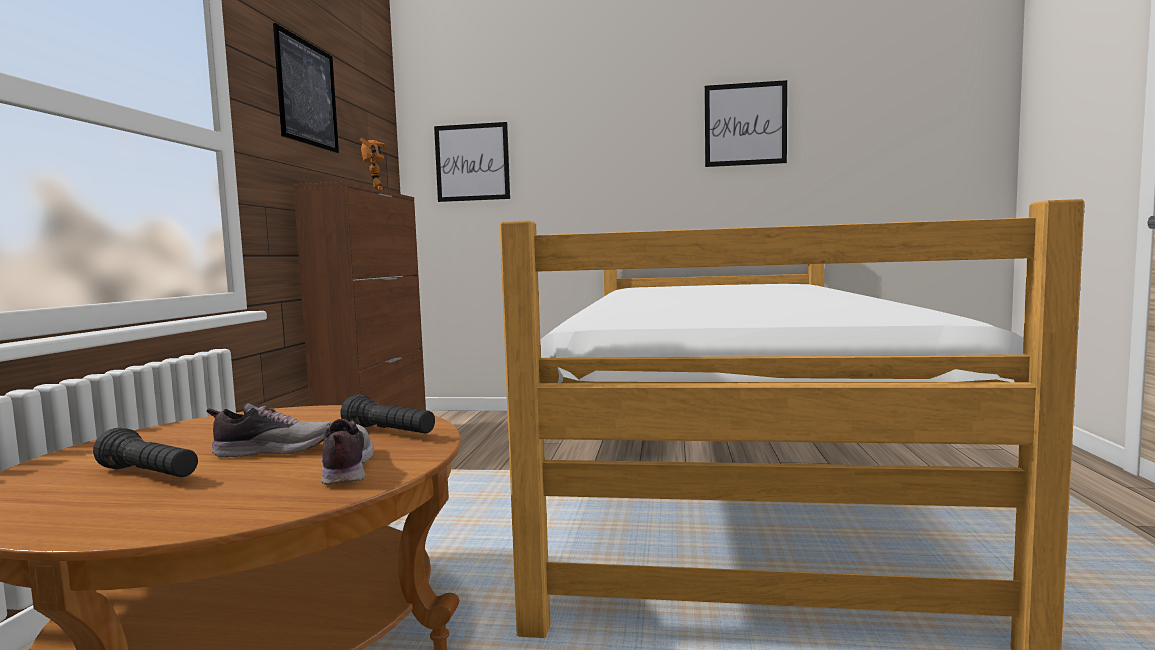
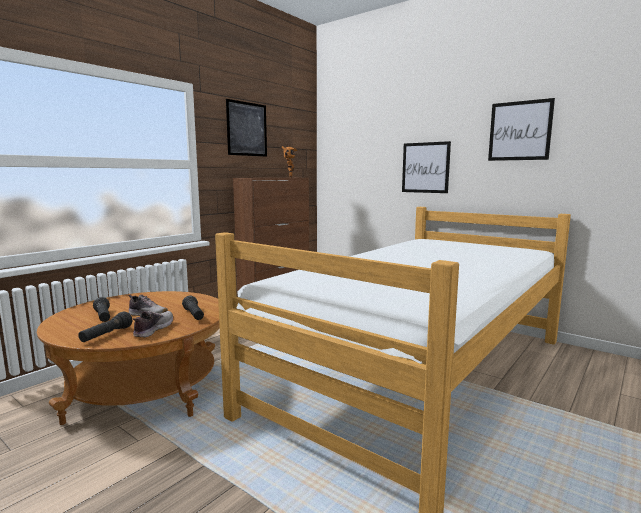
camera: 30 degrees right, 5 degrees up
picture [434,122,510,202] -> picture moved to [402,141,451,193]
none -> black flashlight [78,312,132,342]

